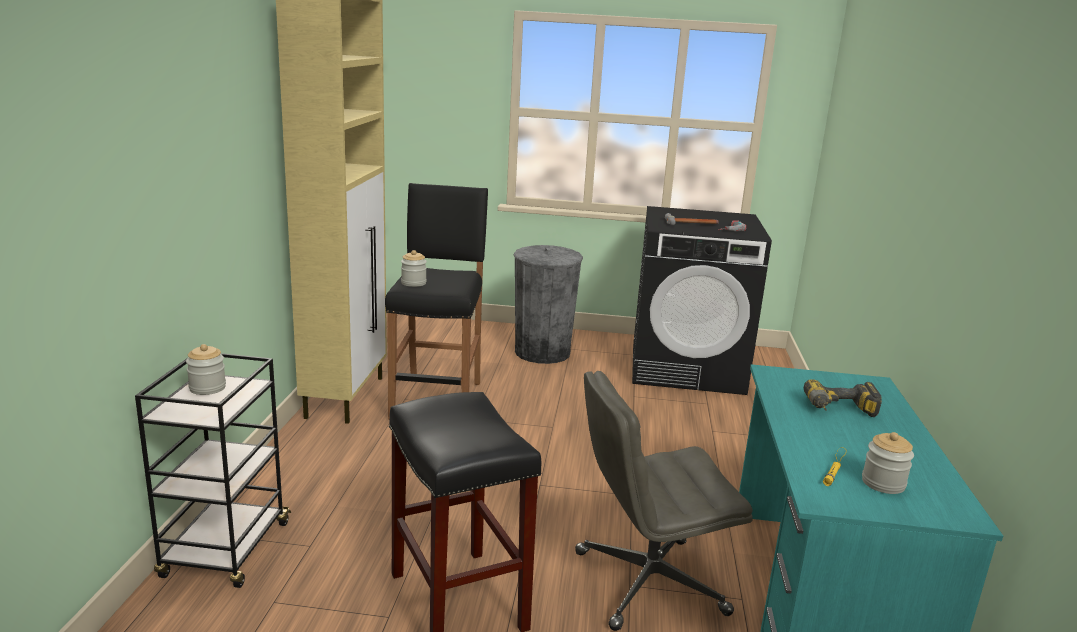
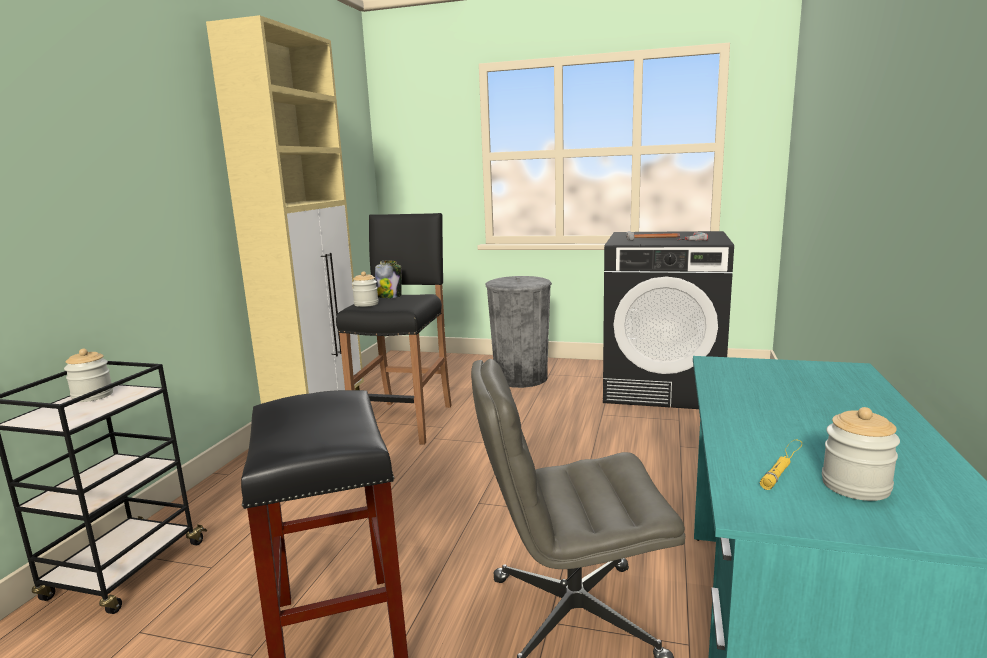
camera: 10 degrees right, 5 degrees down
power drill [804,379,882,417] -> none
none -> jar [375,261,402,298]

